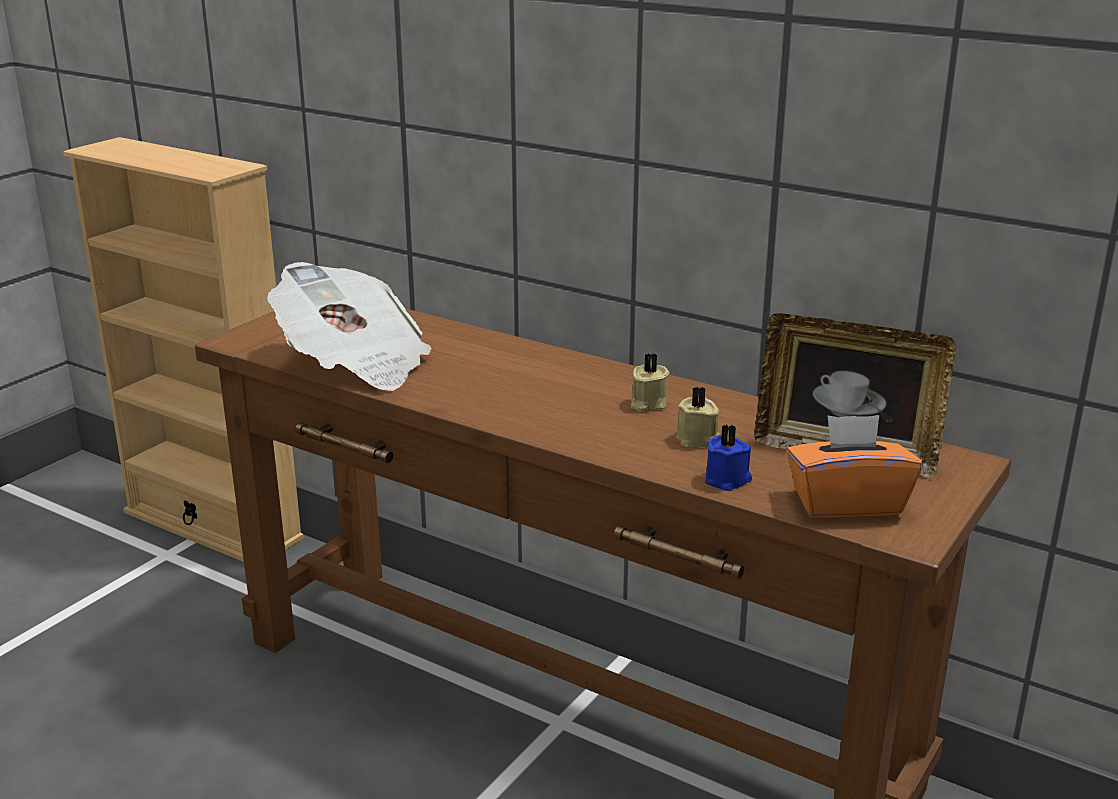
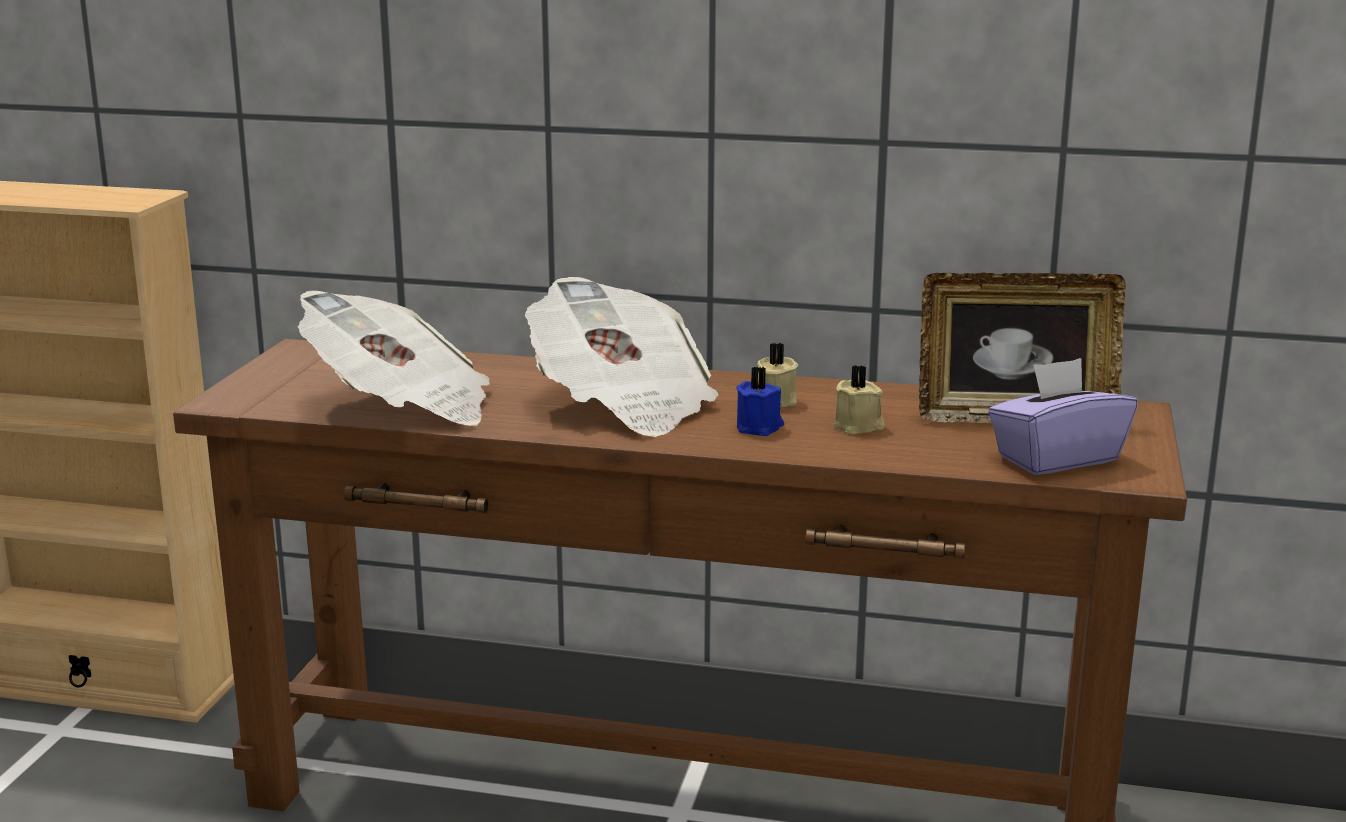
camera: 20 degrees left, 5 degrees down
blue candle [705,425,752,491] -> blue candle moved to [736,367,784,436]
orange tissue box [786,415,922,518] -> purple tissue box [988,358,1138,475]
none -> newspaper [525,277,719,437]

